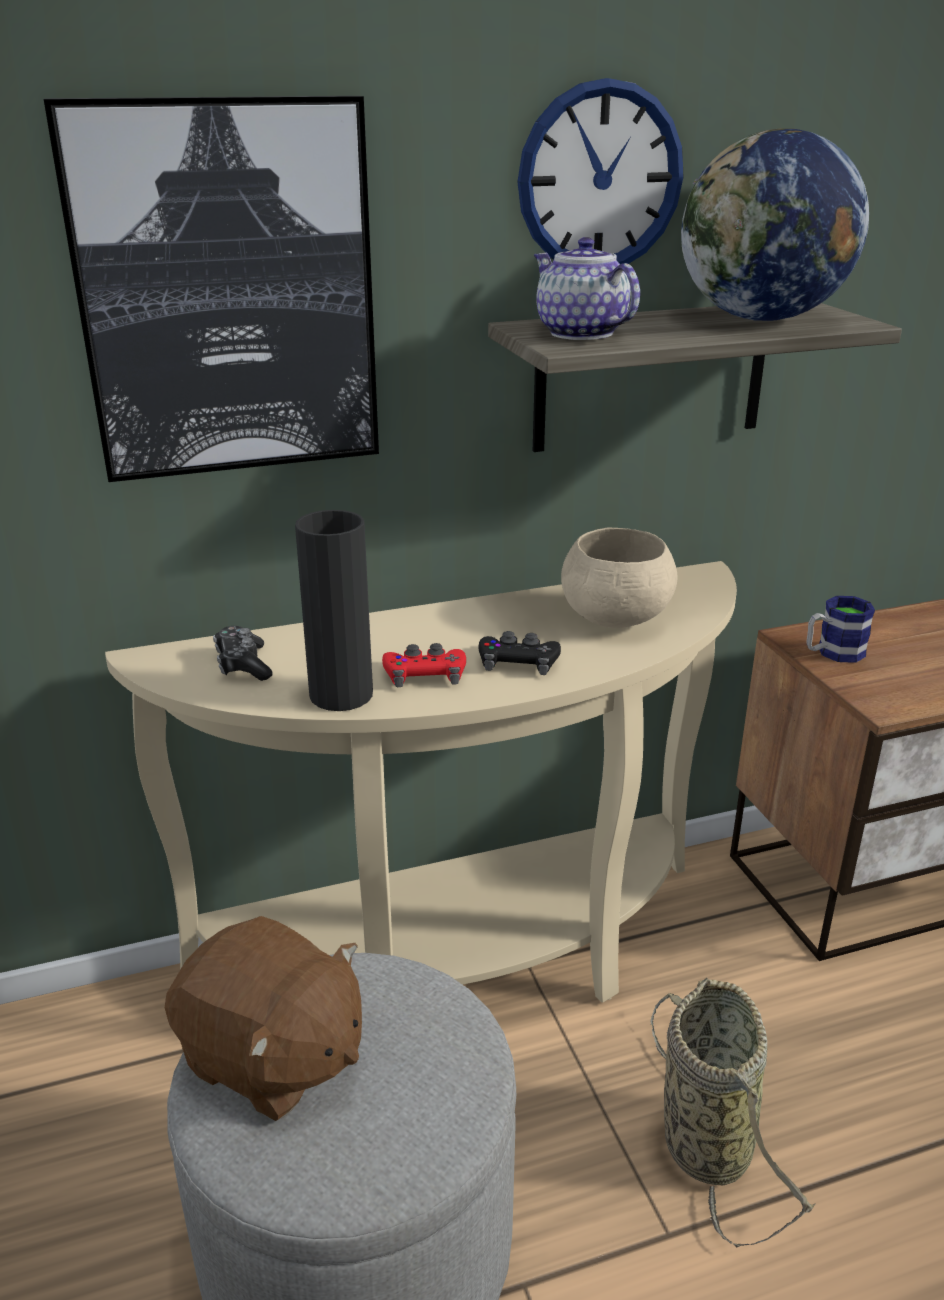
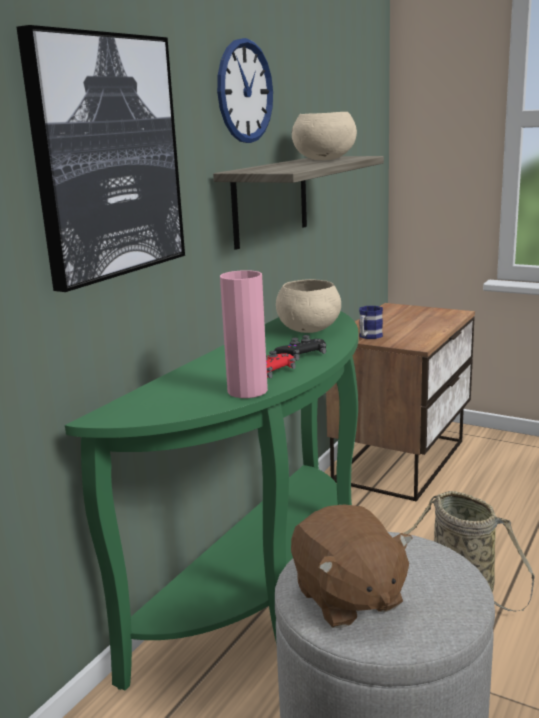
camera: 40 degrees left, 10 degrees down
beige console table [105,561,737,1003] -> green console table [65,311,358,691]
brown plush toy [165,916,362,1121] -> brown plush toy turned 75 degrees clockwise [291,504,413,628]
game controller [213,626,273,681] -> none
black vase [295,510,373,711] -> pink vase [220,270,268,398]
teapot [534,237,640,340] -> none
globe [681,128,869,321] -> beige bowl [292,112,357,160]

